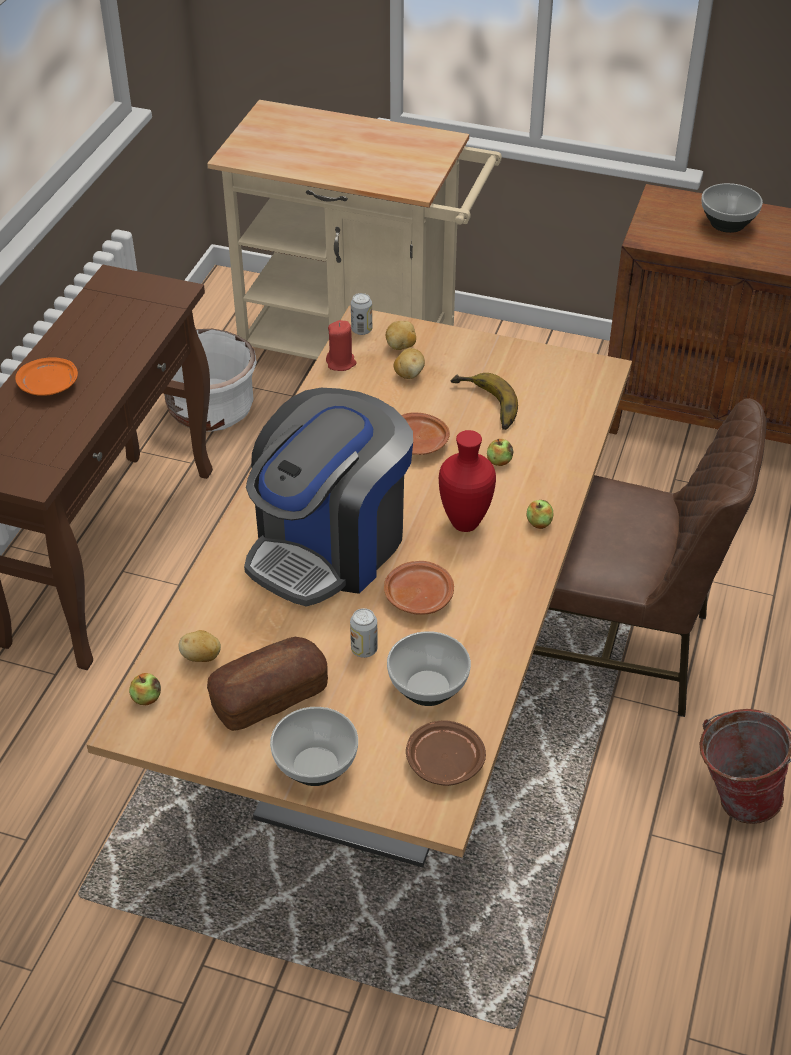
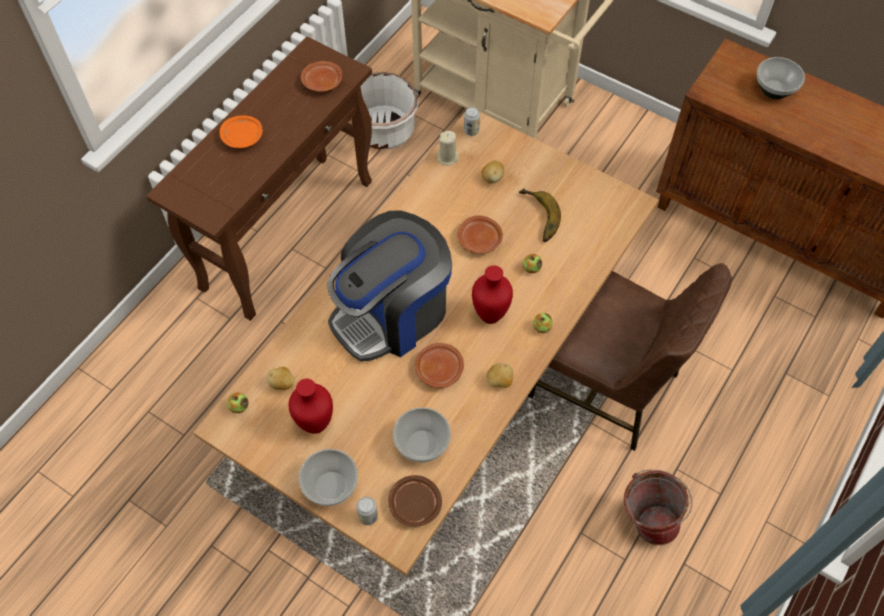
camera: 15 degrees right, 15 degrees up
bread [207,637,328,731] -> red vase [288,379,333,434]
red candle [326,320,357,371] -> beige candle [437,131,459,165]
can [350,608,378,658] -> can moved to [356,497,378,525]
potato [386,321,416,350] -> potato moved to [487,363,513,388]
none -> brown plate [301,61,342,92]

